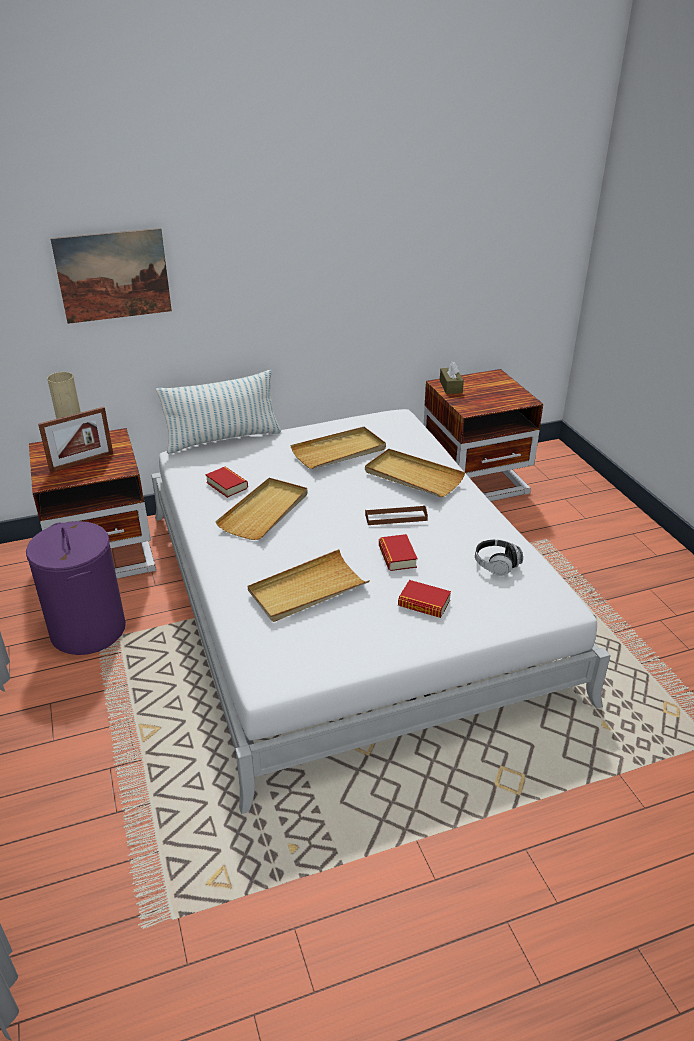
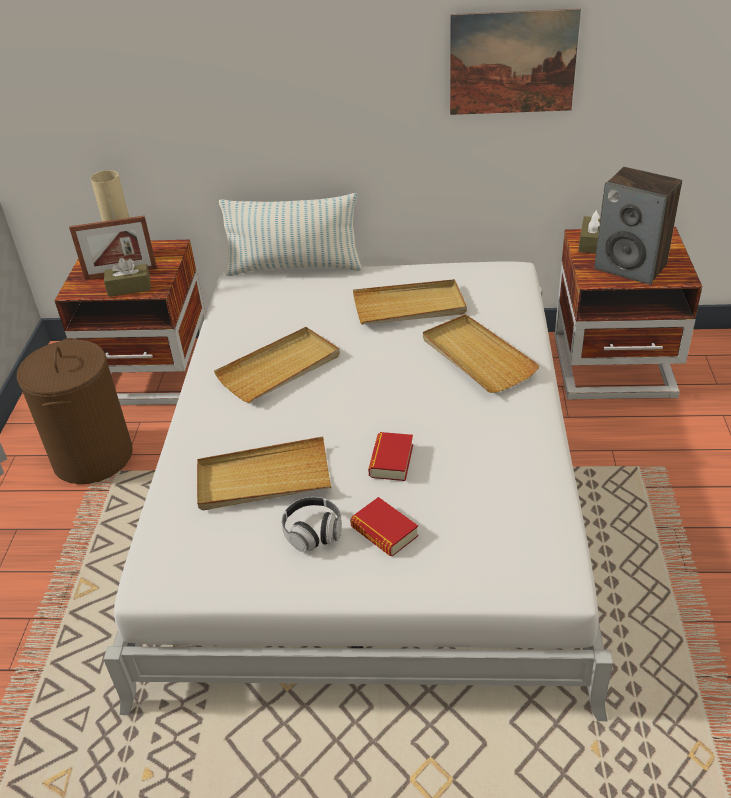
camera: 25 degrees right, 5 degrees up
purple laundry basket [26,521,126,655] -> brown laundry basket [17,338,133,484]
picture [50,228,172,324] -> picture moved to [450,8,581,115]
book [206,467,248,498] -> none
brown tray [365,505,428,525] -> none
headphones [475,539,523,576] -> headphones moved to [282,497,342,552]
none -> brown tissue box [104,258,151,297]
none -> speaker [594,167,682,285]

